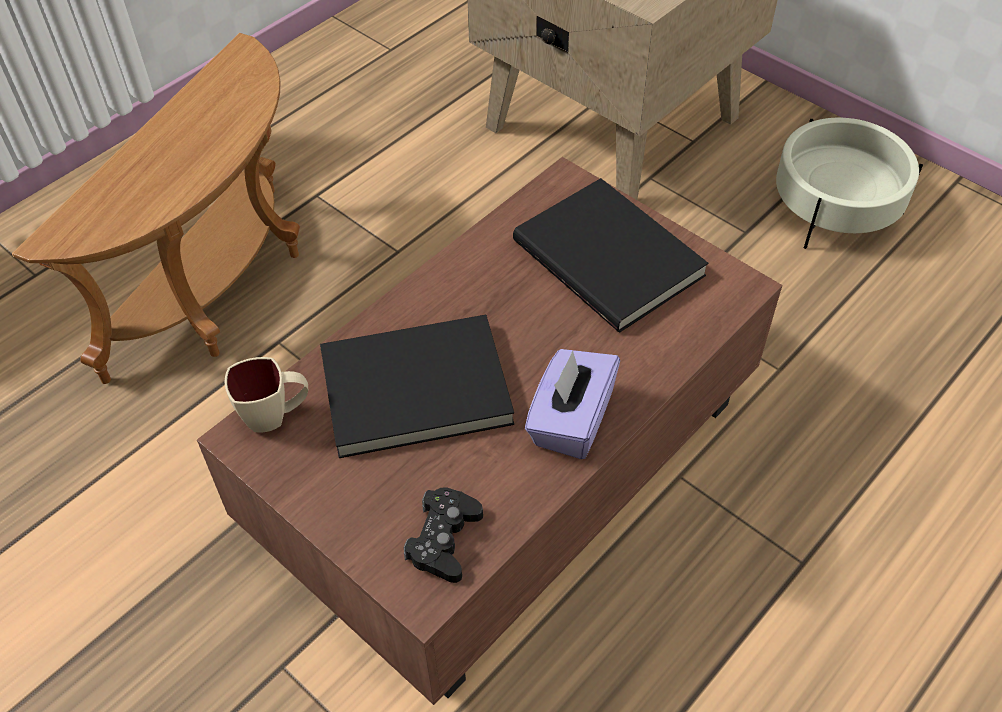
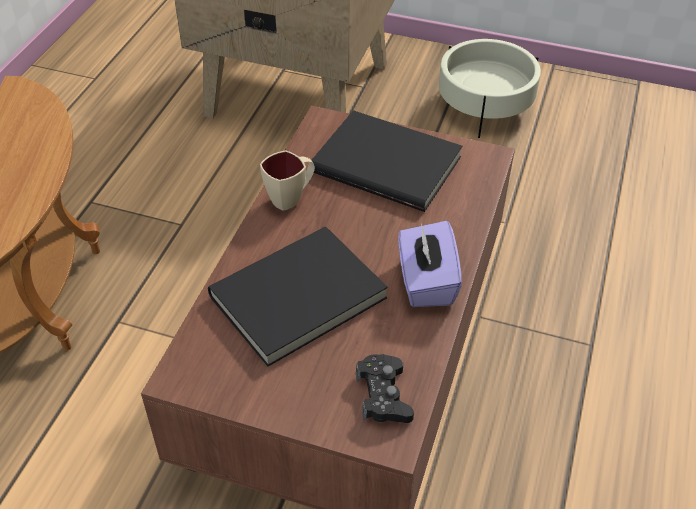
camera: 25 degrees left, 5 degrees down
beige mug [225,357,308,433] -> beige mug moved to [260,151,315,211]

